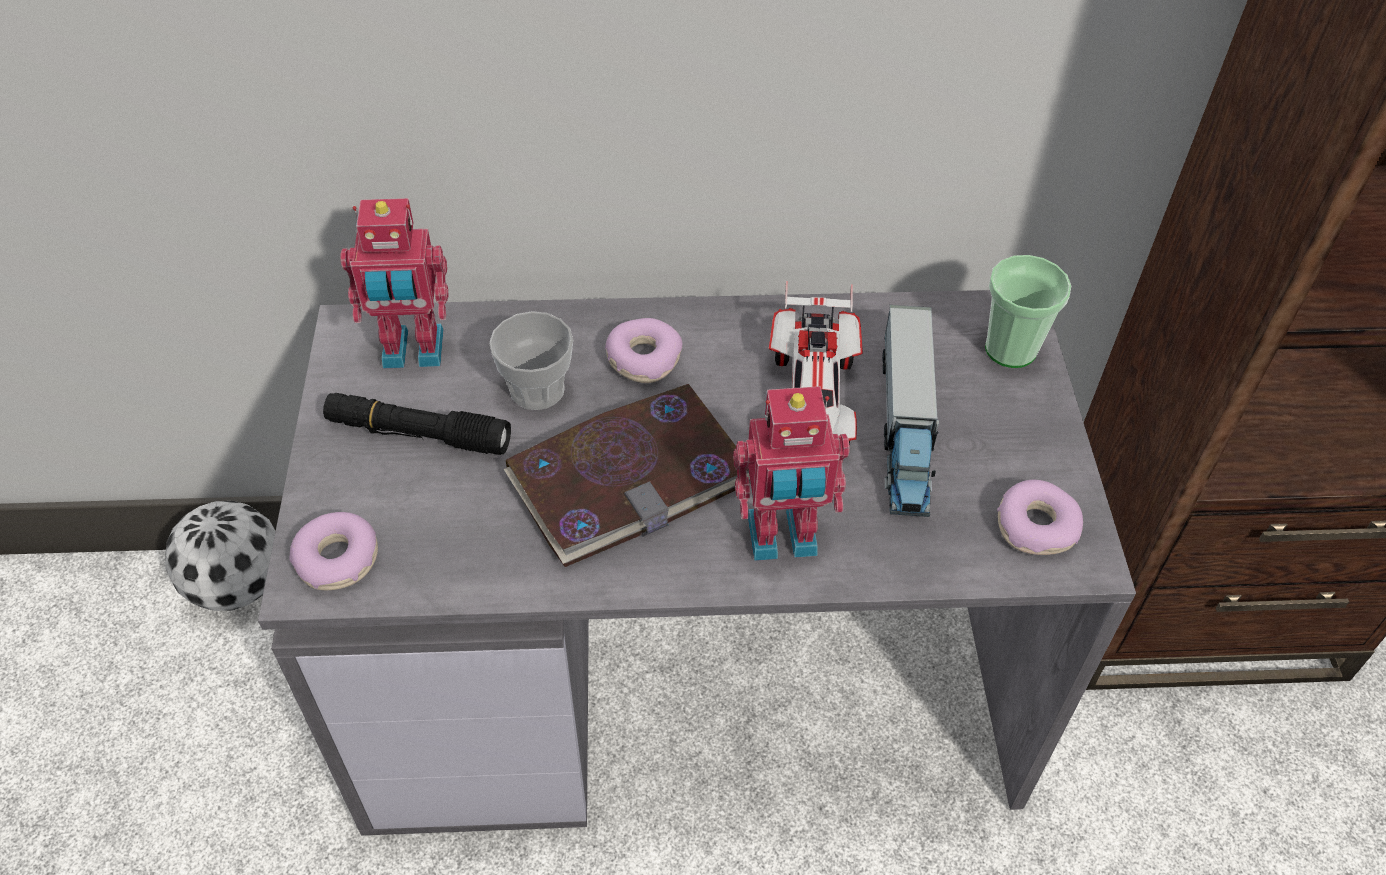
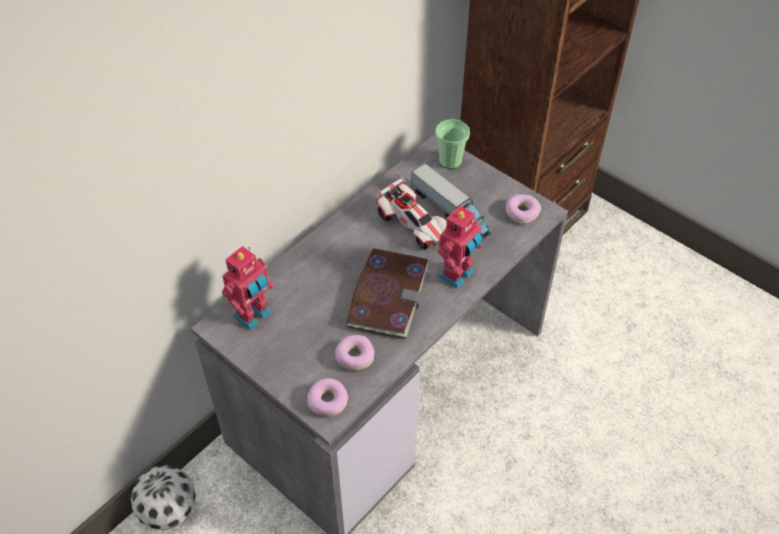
camera: 45 degrees left, 0 degrees up
black flashlight [323,393,511,455] -> none
cup [489,311,573,410] -> none
donut [605,318,682,383] -> donut moved to [335,335,375,370]

